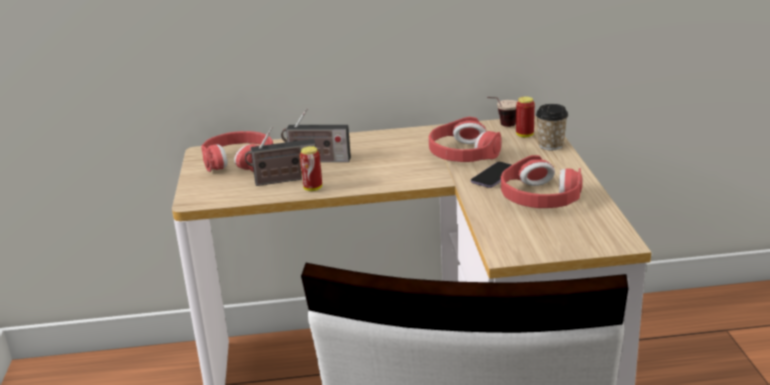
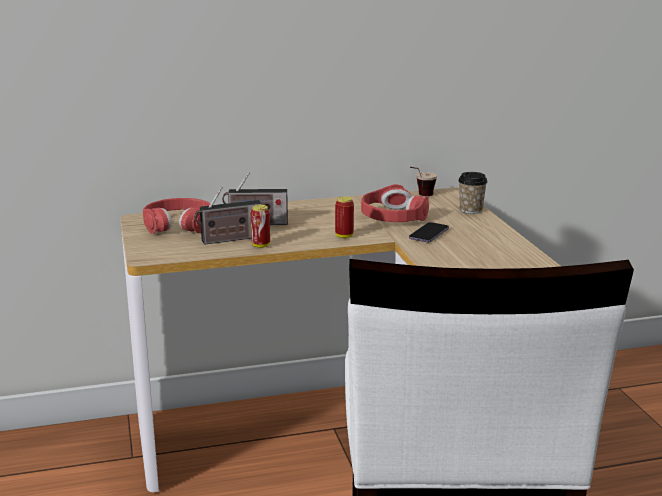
camera: 10 degrees left, 5 degrees down
red headphones [501,155,582,208] -> none
can [516,97,535,138] -> can moved to [335,196,354,238]

